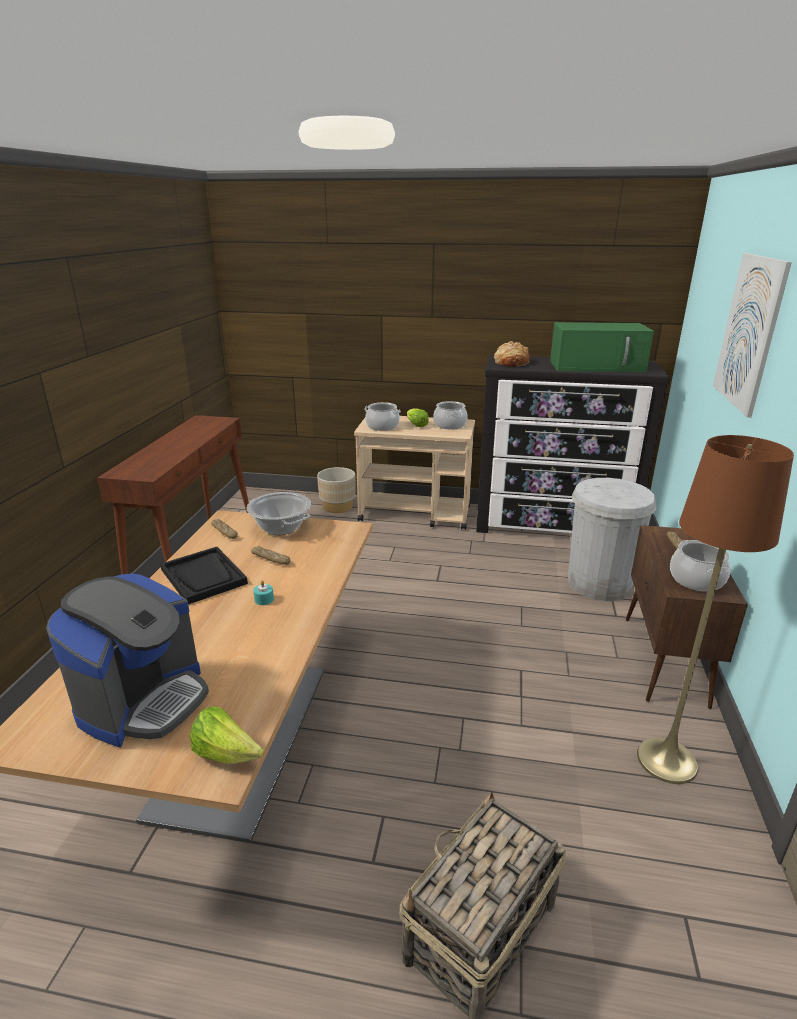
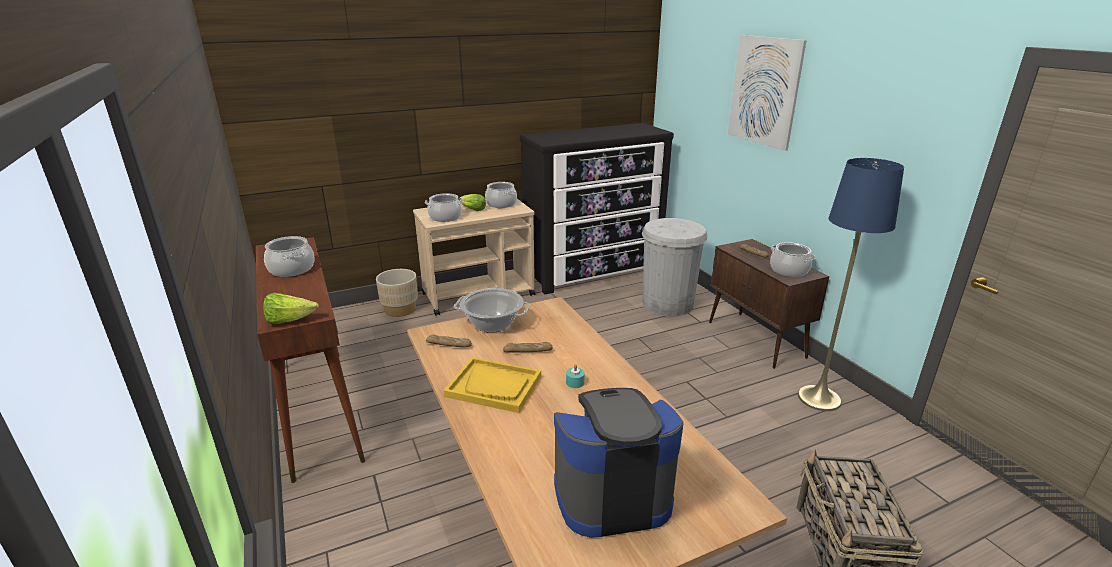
camera: 35 degrees left, 0 degrees up
coffee machine [46,573,209,747] -> coffee machine turned 90 degrees counterclockwise [554,388,684,538]
black tray [160,547,248,604] -> yellow tray [443,357,541,413]
lettuce [190,706,264,764] -> lettuce moved to [263,293,319,324]
bread [494,341,530,367] -> none
green microwave [550,322,654,372] -> none
brown floor lamp [637,435,794,784] -> blue floor lamp [798,158,904,411]
none -> cooking pot [264,236,315,277]

